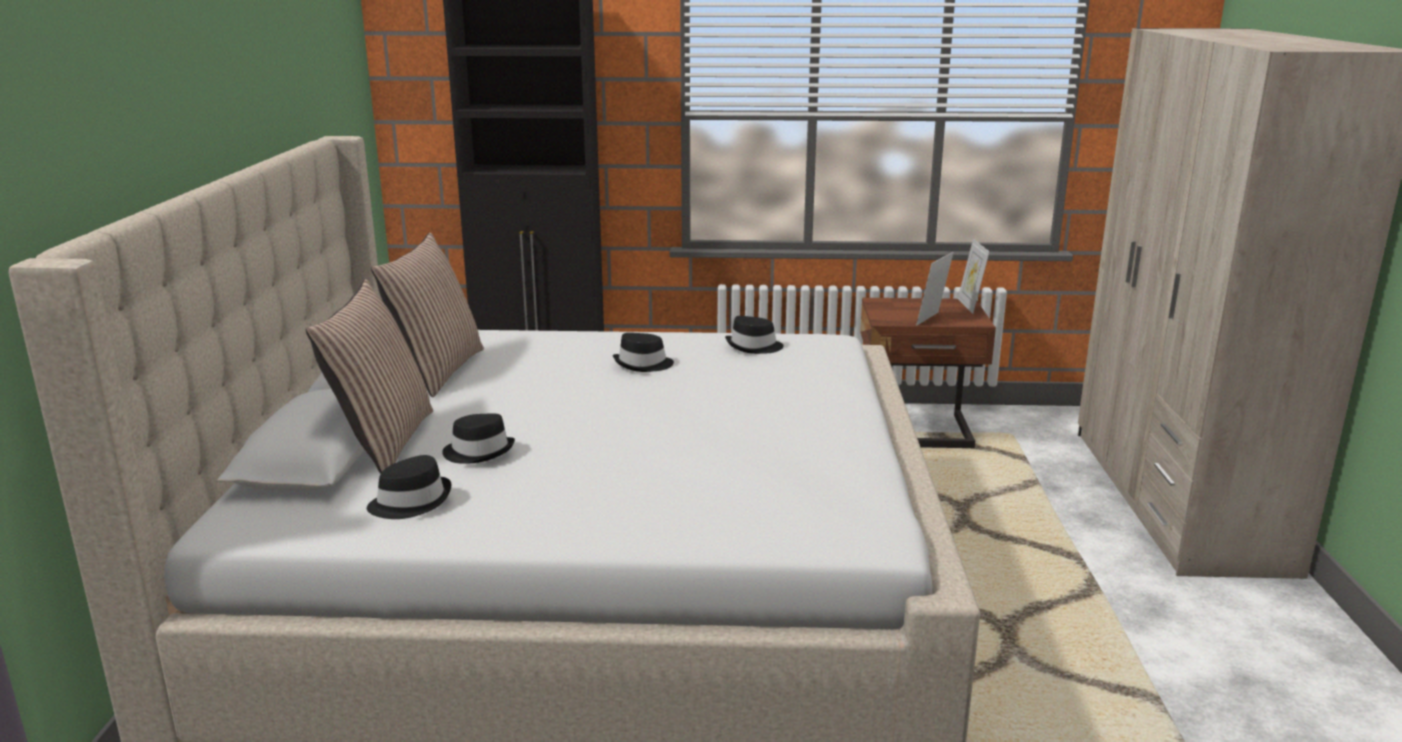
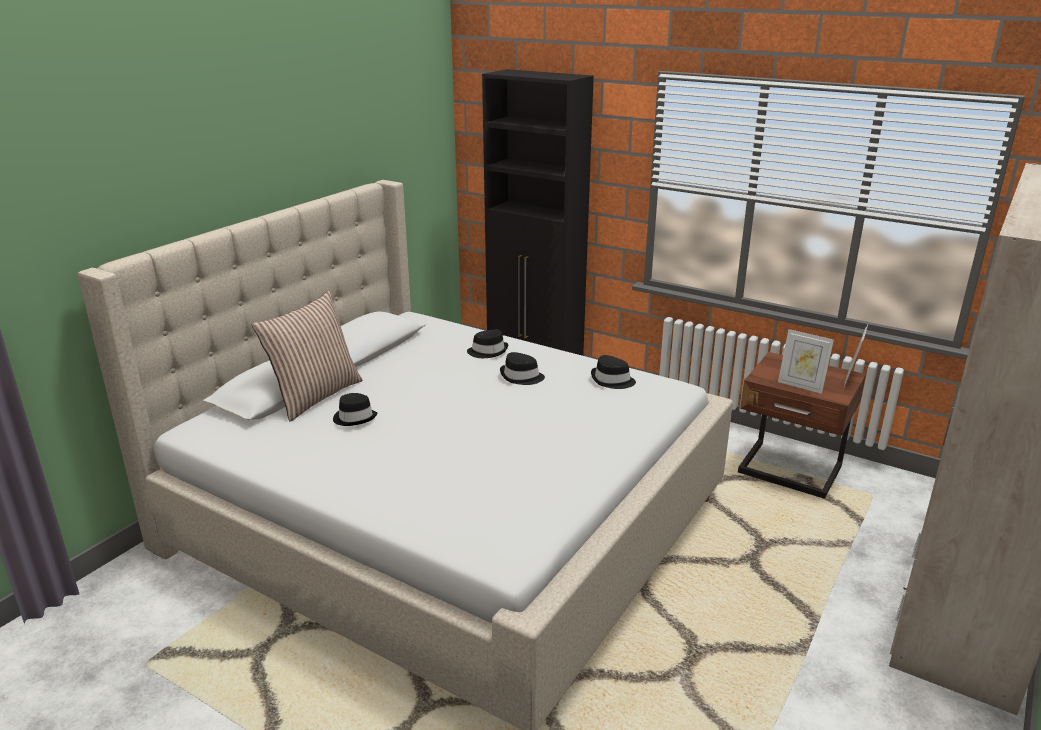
camera: 30 degrees right, 5 degrees up
black hat [367,455,451,519] -> black hat moved to [467,330,508,358]
pillow [371,233,484,397] -> none
picture frame [916,252,954,326] -> picture frame turned 120 degrees counterclockwise [778,329,834,394]

